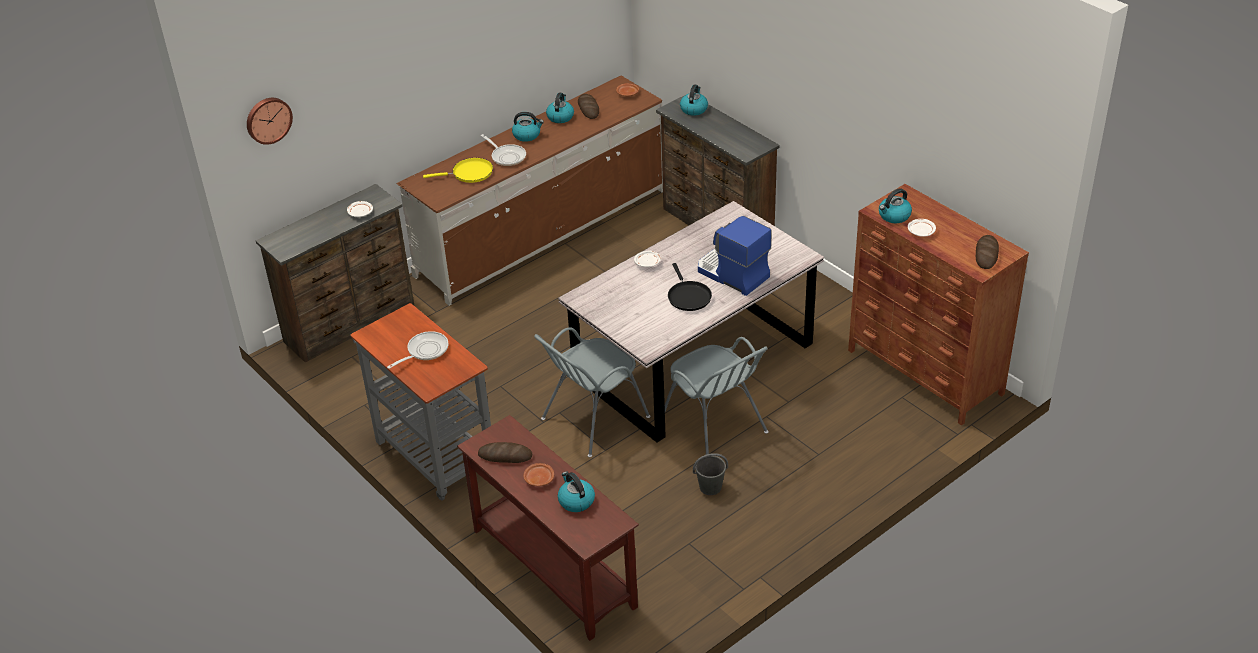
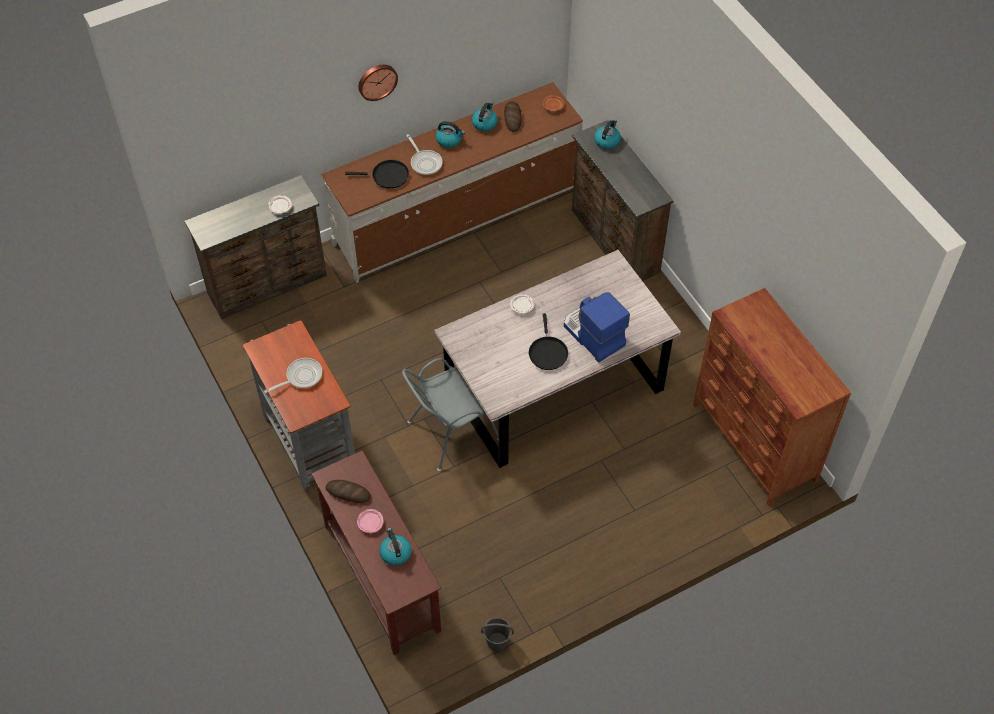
camera: 10 degrees right, 15 degrees up
wall clock [247,98,293,145] -> wall clock moved to [358,65,398,101]
yellow frying pan [423,158,493,183] -> black frying pan [345,160,409,189]
brown plate [524,463,554,486] -> pink plate [357,509,384,533]
grey chair [665,337,769,455] -> none
grey bucket [693,453,728,495] -> grey bucket moved to [481,618,514,651]
kettle [879,188,912,223] -> none
white plate [908,219,936,236] -> none
bread [976,235,999,269] -> none

